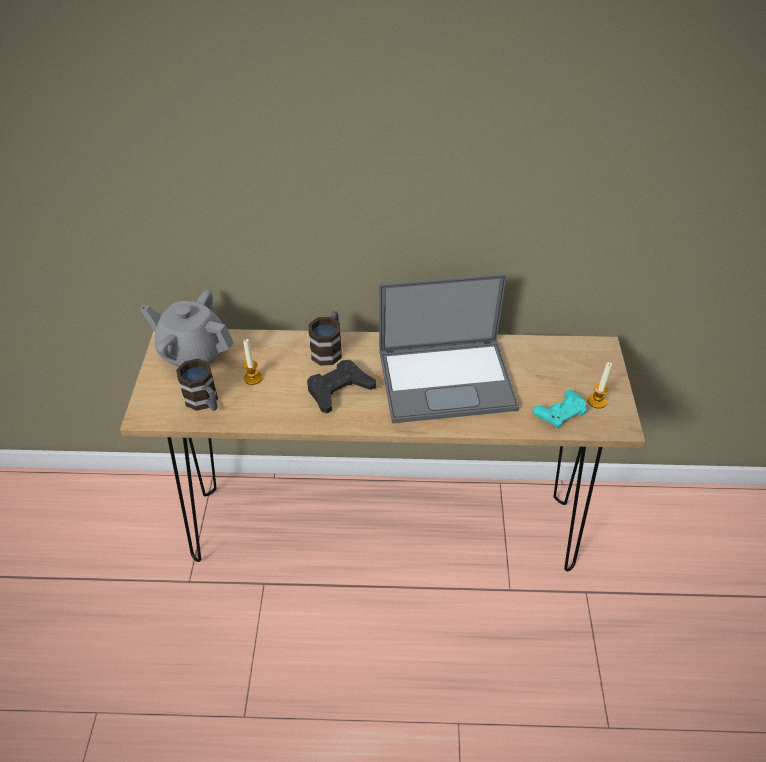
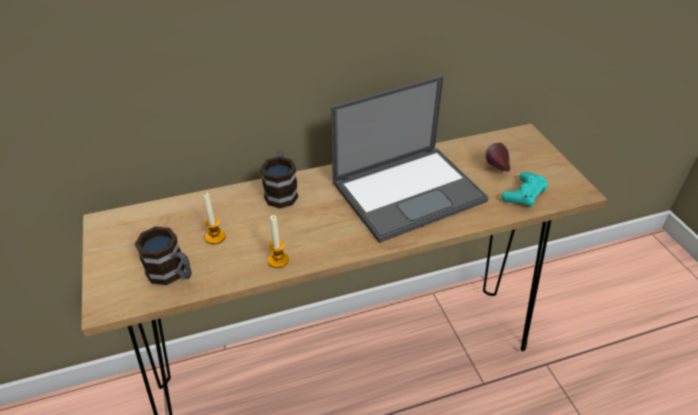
camera: 20 degrees left, 5 degrees down
grey teapot [140,290,234,367] -> none
black game controller [307,360,376,414] -> none
candle [588,362,612,409] -> candle moved to [268,215,289,268]
none -> apple [486,143,510,171]

